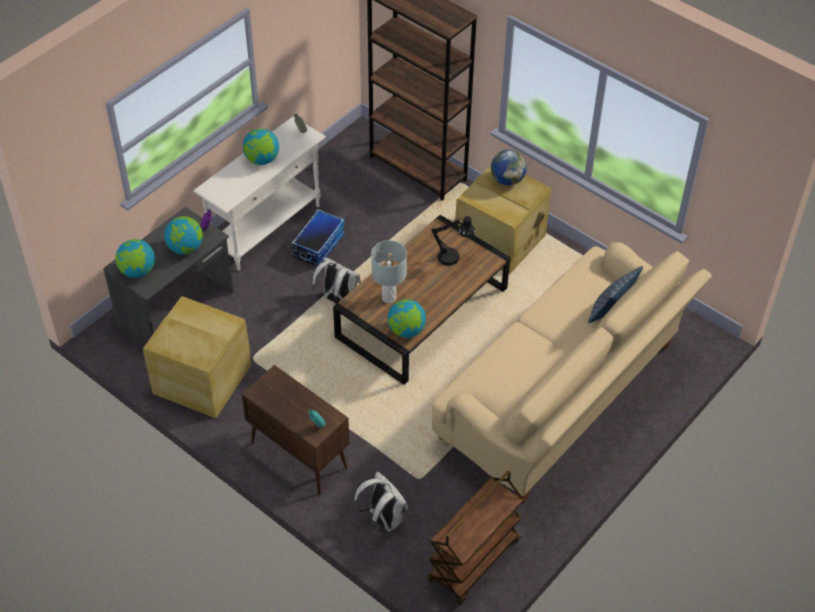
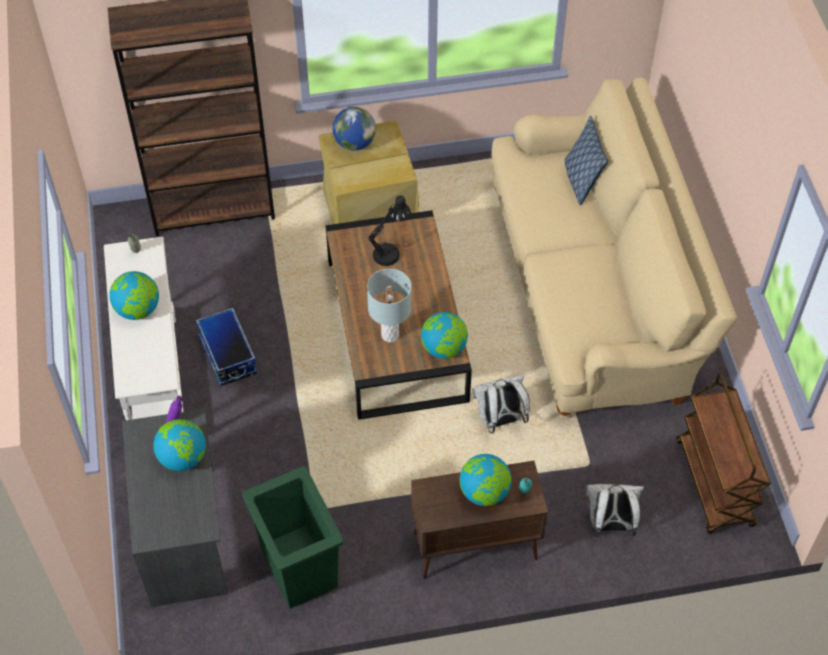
camera: 50 degrees left, 5 degrees up
globe [115,239,155,278] -> globe moved to [460,454,512,506]
beige storage box [143,296,251,418] -> green trash can [242,466,343,609]
white backpack [312,257,361,304] -> white backpack moved to [472,374,530,433]

